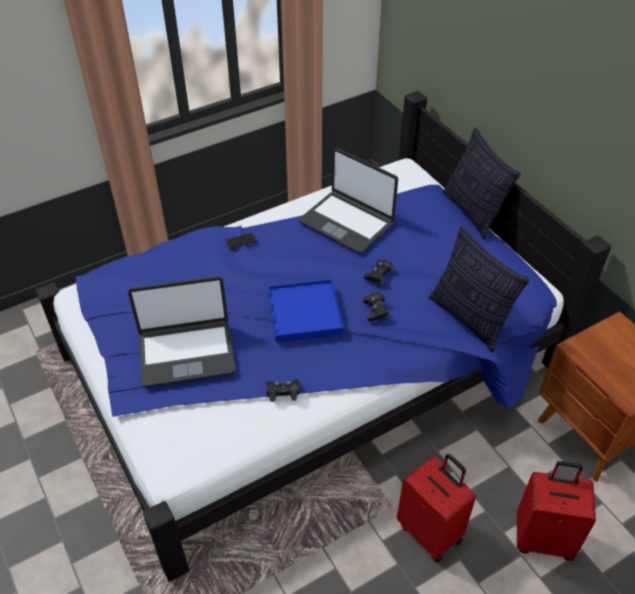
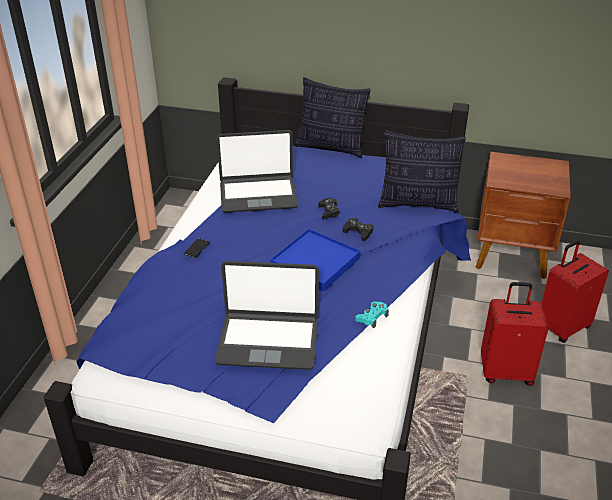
camera: 45 degrees left, 10 degrees down
laptop [128,276,235,387] -> laptop turned 60 degrees clockwise [215,261,319,370]
black game controller [266,379,300,402] -> turquoise game controller [355,302,389,329]

